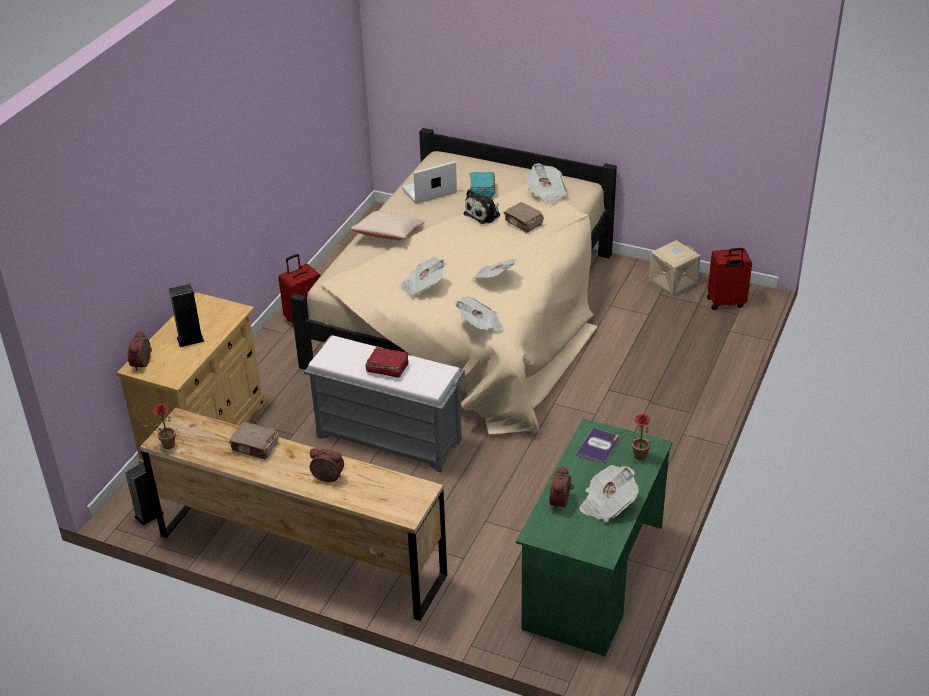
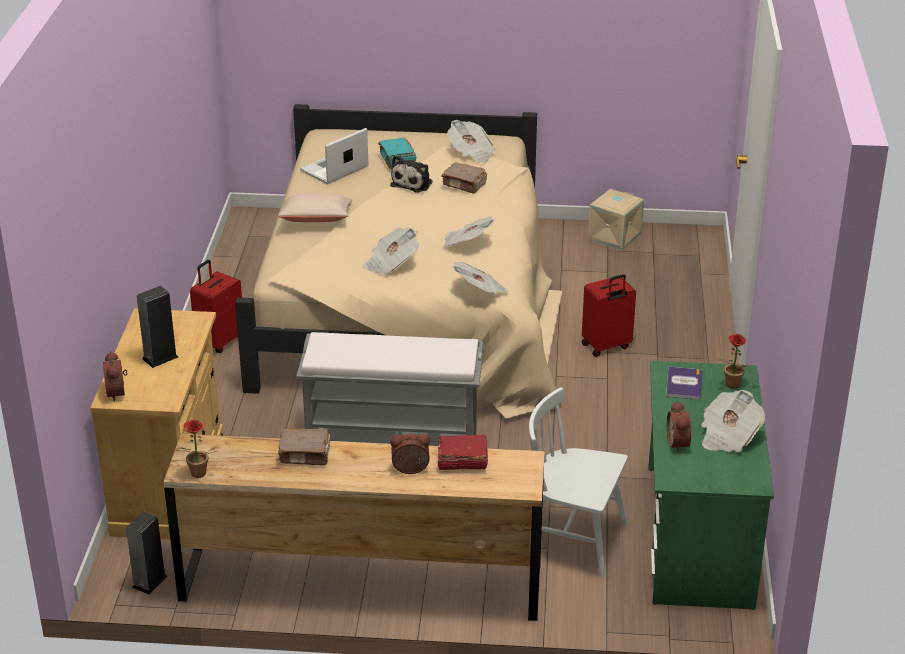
camera: 20 degrees left, 5 degrees down
red book [365,347,409,378] -> red book moved to [437,435,488,470]
red suitcase [707,248,752,310] -> red suitcase moved to [582,274,636,357]
none -> white chair [529,387,628,578]

